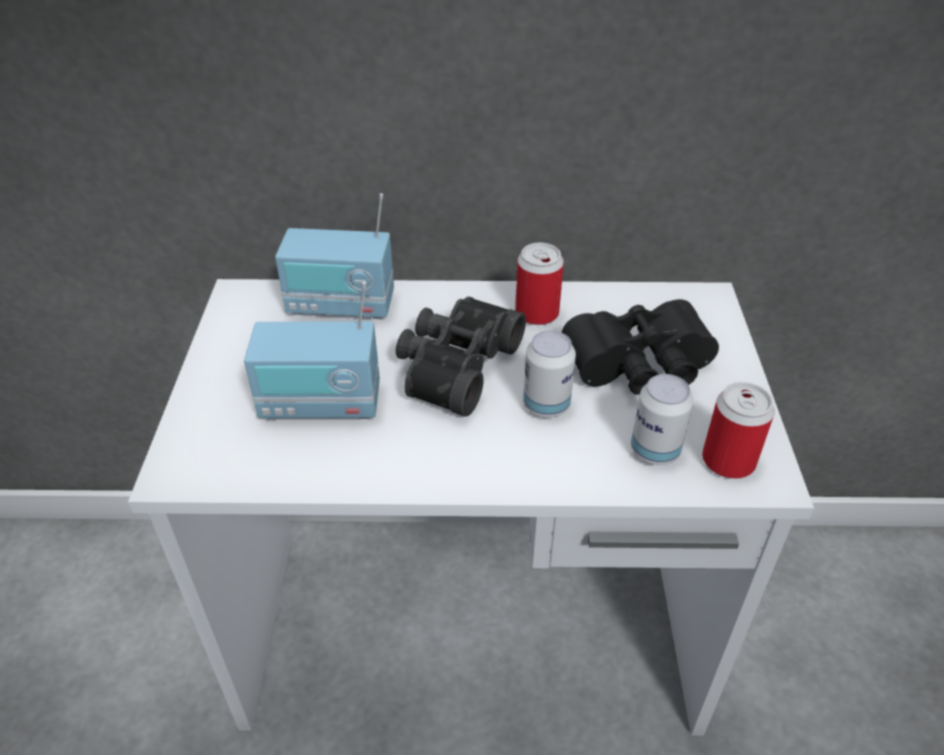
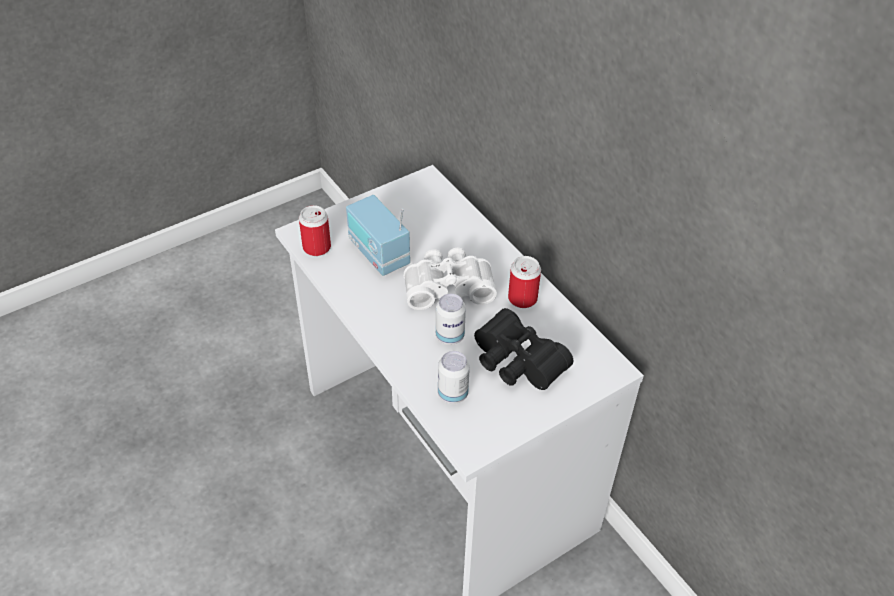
camera: 55 degrees right, 5 degrees up
radio [275,193,394,319] -> none
black binoculars [396,296,526,417] -> white binoculars [403,248,497,310]
can [702,382,775,479] -> can moved to [299,205,331,256]

